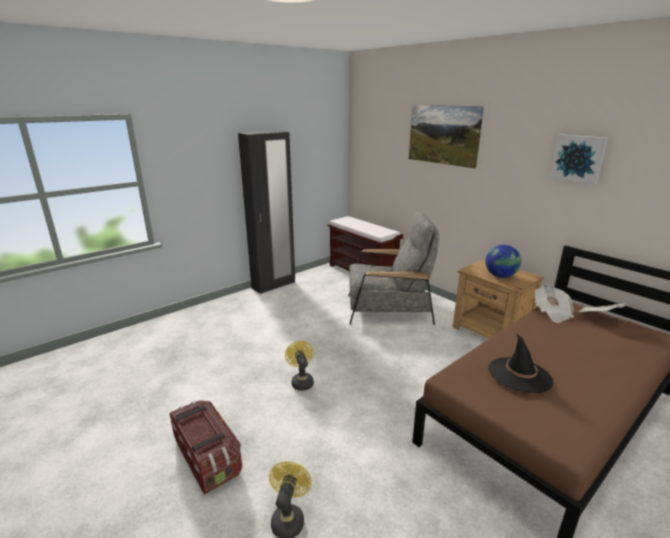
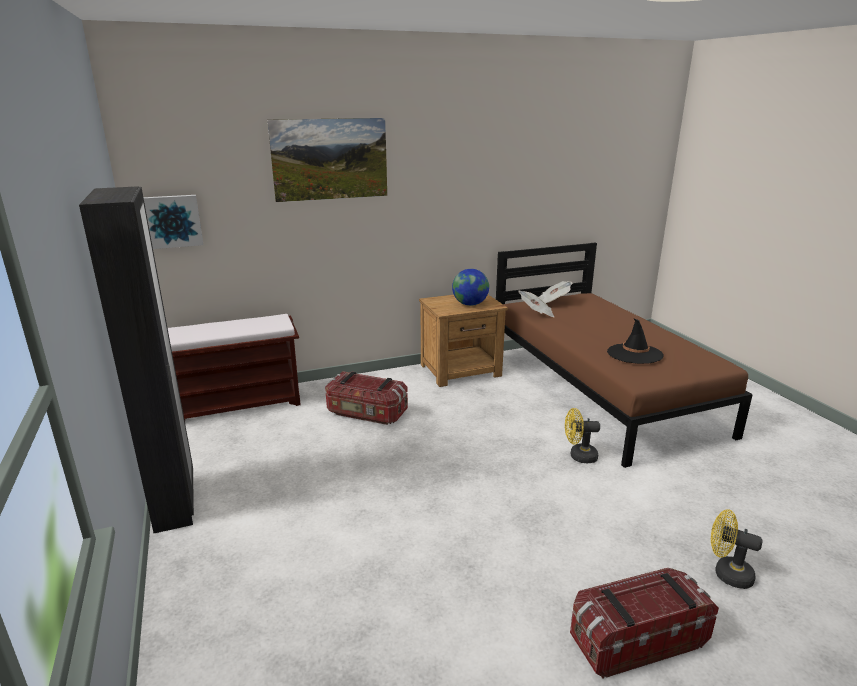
camera: 70 degrees left, 0 degrees up
yellow fan [285,341,314,391] -> yellow fan moved to [565,408,600,463]
grey armchair [348,211,439,325] -> storage box [325,371,408,425]
picture [550,135,608,184] -> picture moved to [143,195,203,249]

